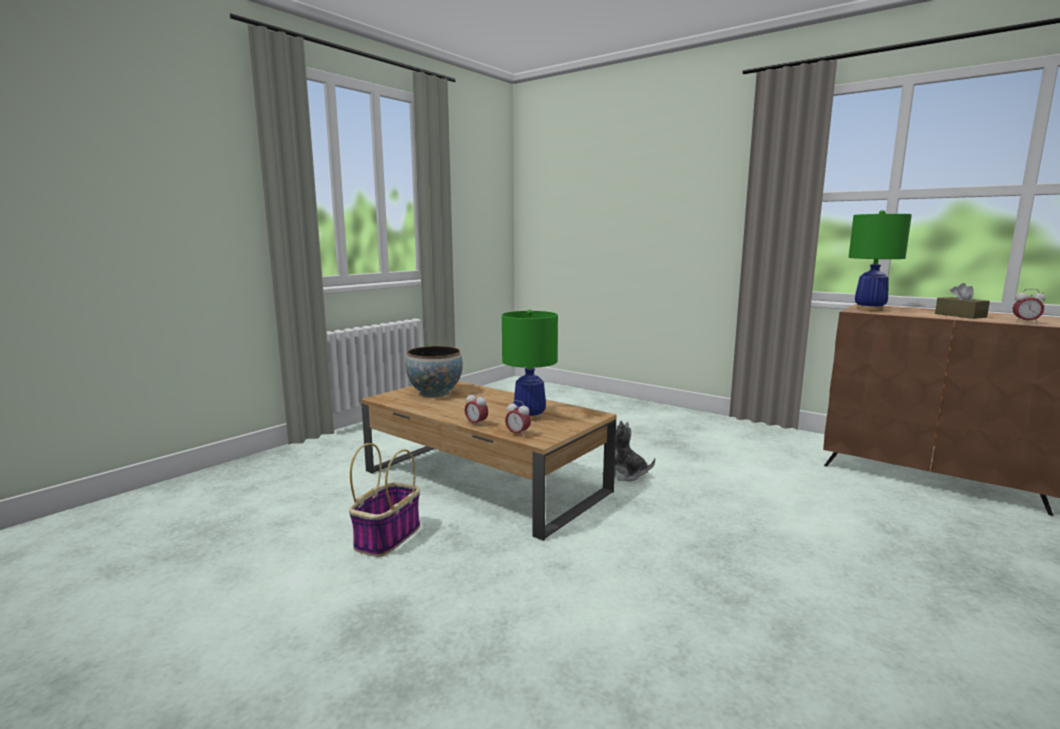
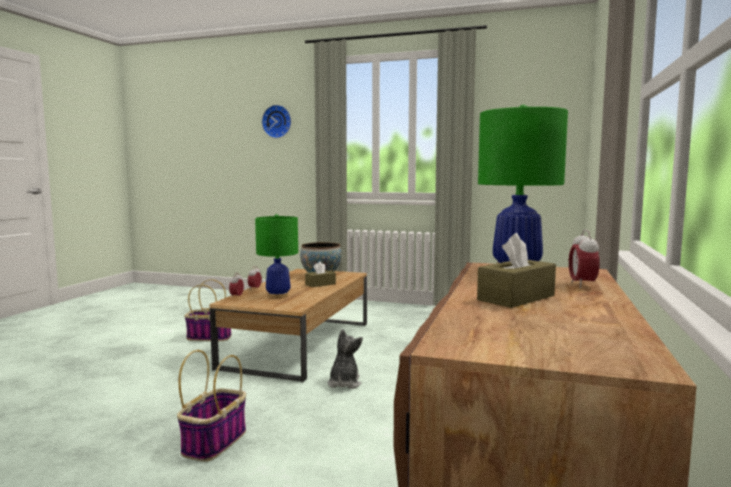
camera: 70 degrees right, 5 degrees down
alarm clock [1012,289,1045,324] -> alarm clock moved to [569,229,600,288]
none -> basket [177,350,246,462]
none -> wall clock [262,105,291,138]
none -> brown tissue box [305,261,336,287]

